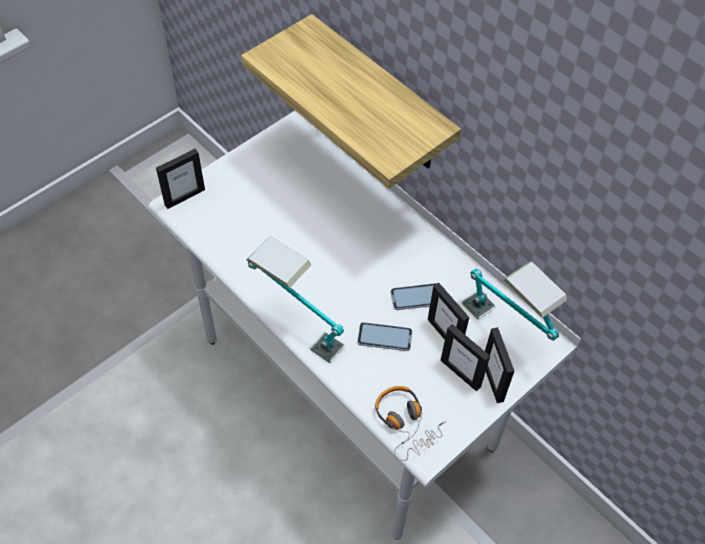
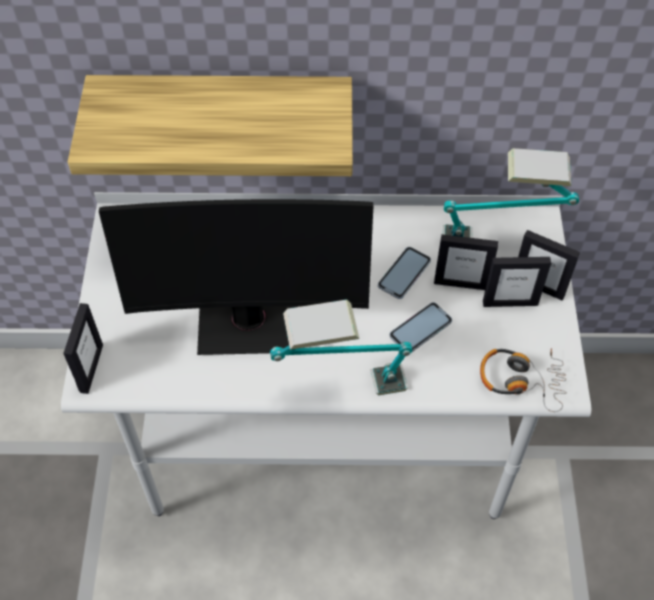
camera: 45 degrees left, 0 degrees up
none -> monitor [99,199,373,355]

